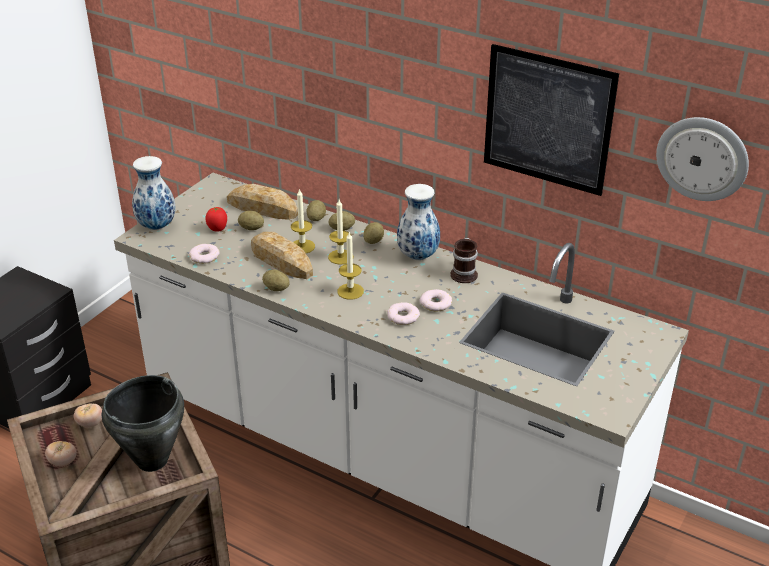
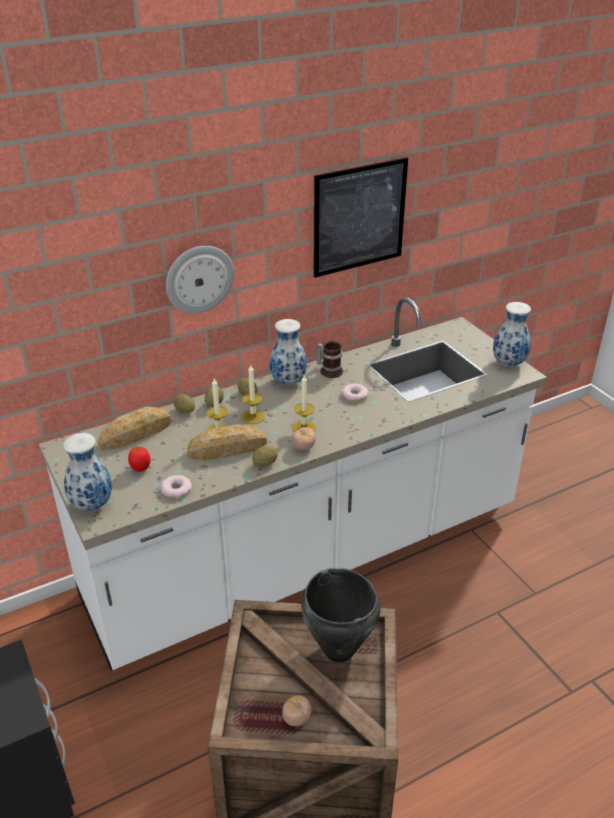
camera: 60 degrees left, 0 degrees up
tomato [74,404,102,428] -> tomato moved to [292,427,316,451]
potato [238,211,264,230] -> none
donut [387,302,420,325] -> none
wall clock [656,117,749,201] -> wall clock moved to [166,246,234,313]
none -> vase [493,302,531,367]

